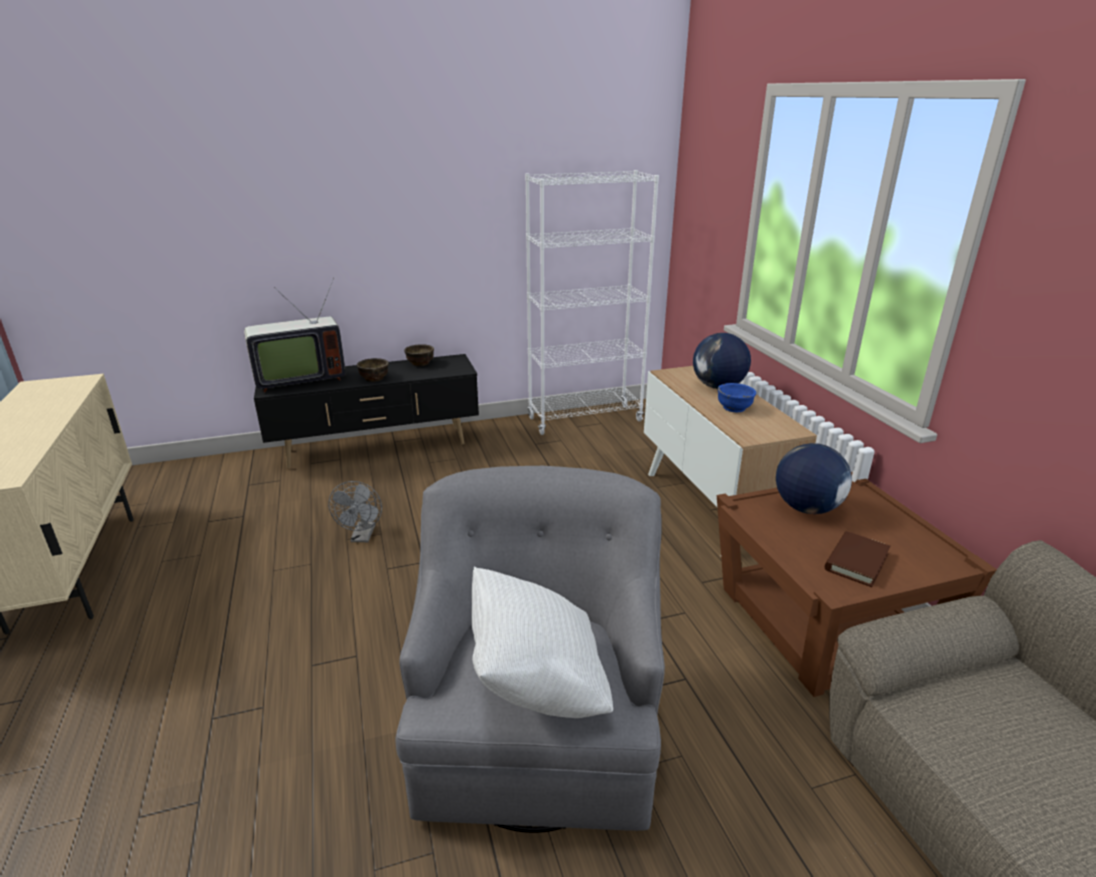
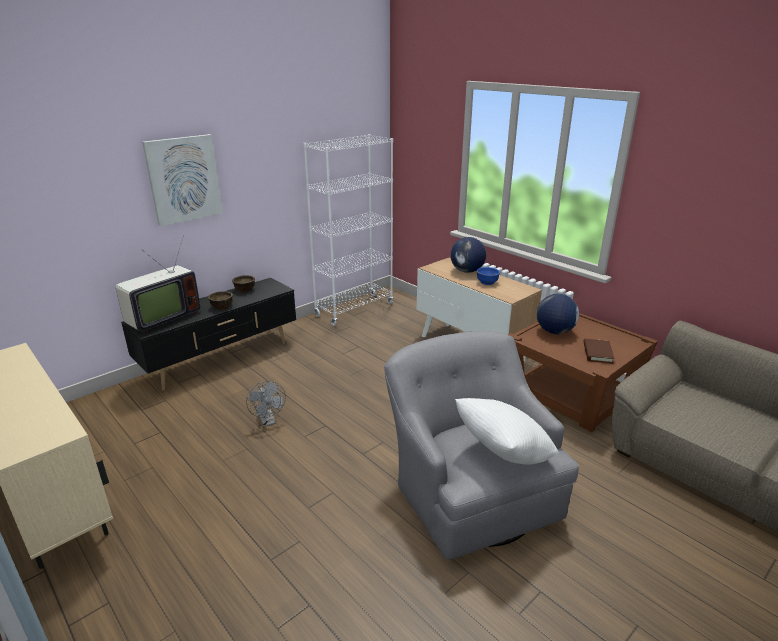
camera: 25 degrees left, 0 degrees up
none -> picture [142,134,222,226]

